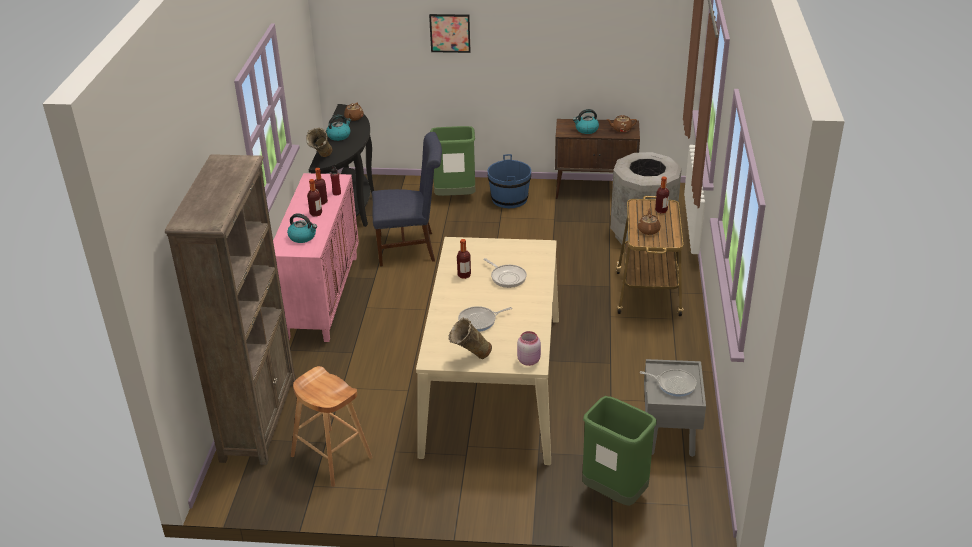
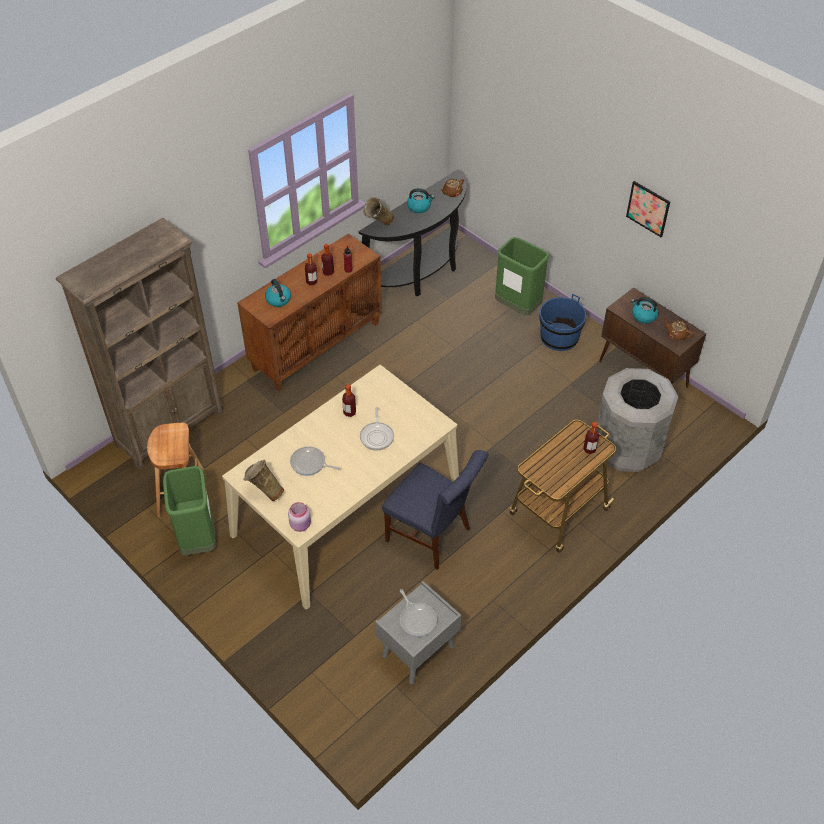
camera: 40 degrees right, 15 degrees up
pink cabinet [273,173,359,342] -> brown cabinet [237,233,382,391]
blue chair [372,132,442,267] -> blue chair moved to [382,450,489,570]
picture [429,14,471,53] -> picture moved to [626,181,670,237]
green trash can [582,396,657,506] -> green trash can moved to [163,466,216,555]
brown teapot [638,209,661,235] -> none

